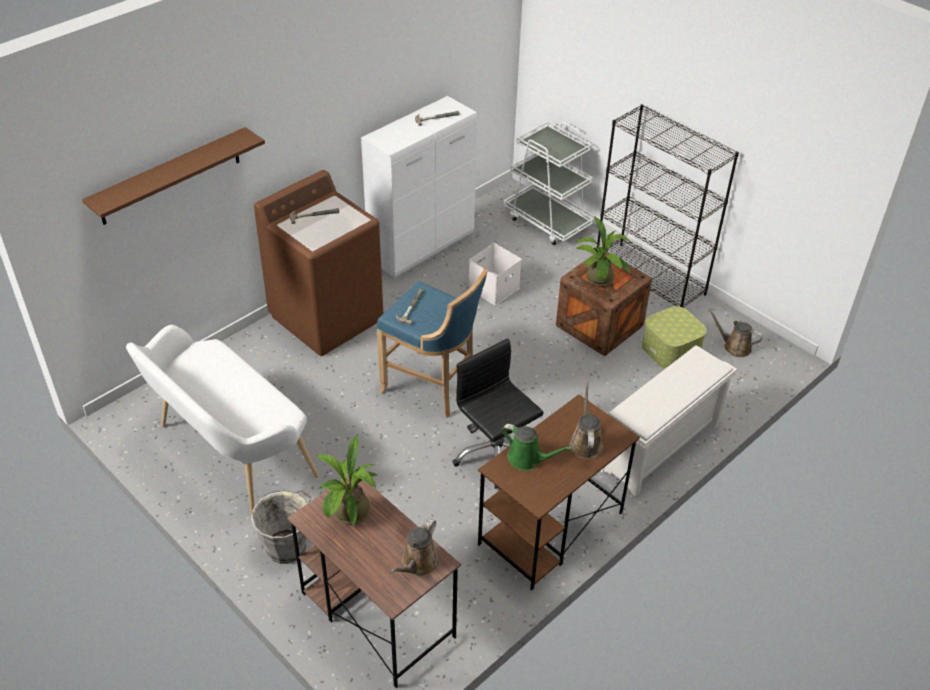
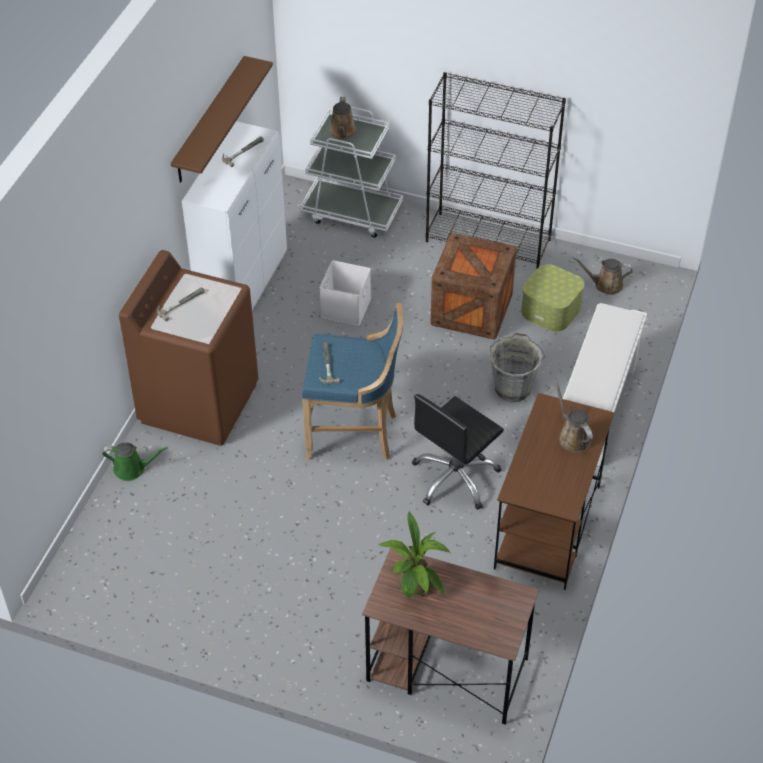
camera: 25 degrees left, 5 degrees up
brown shelf [82,127,265,225] -> brown shelf moved to [170,56,273,183]
white bench [126,325,319,515] -> none
grey bucket [251,490,311,564] -> grey bucket moved to [490,333,545,402]
brown watering can [390,518,439,576] -> brown watering can moved to [329,97,357,139]
black office chair [452,338,544,489] -> black office chair turned 75 degrees counterclockwise [412,394,504,510]
green watering can [502,424,572,471] -> green watering can moved to [102,442,168,481]
potted plant [575,216,632,287] -> none

